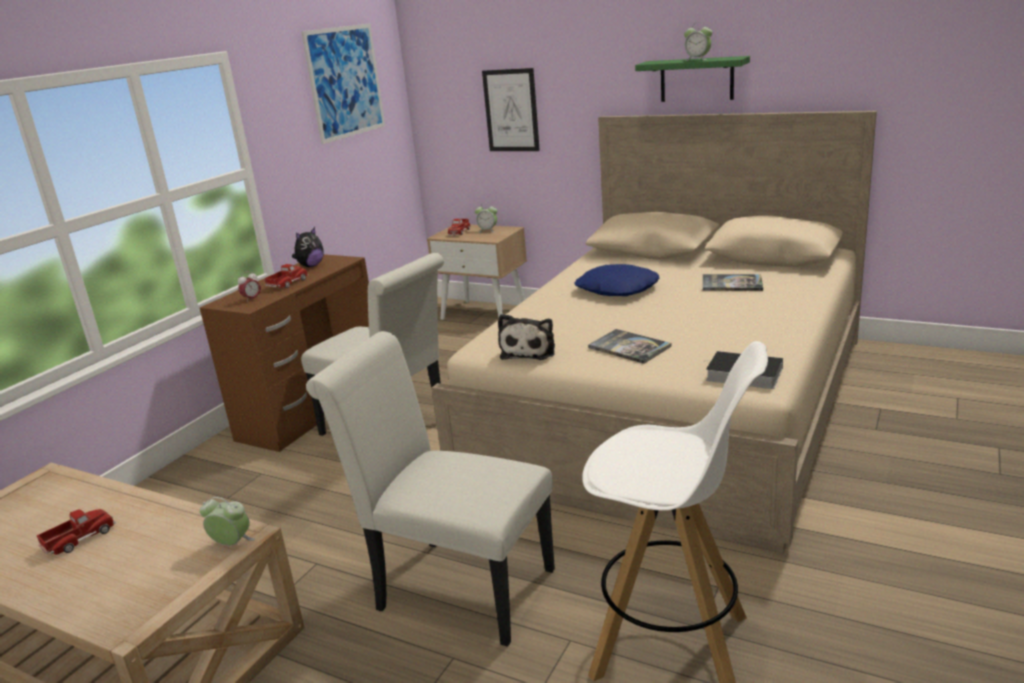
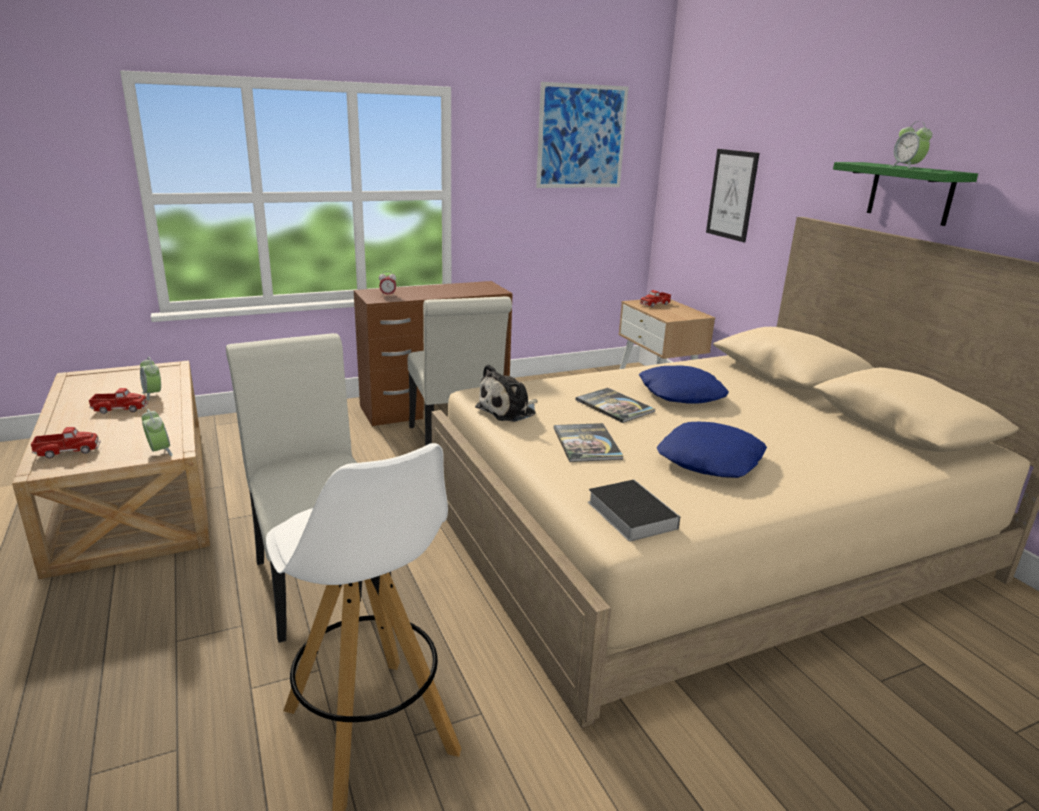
camera: 35 degrees right, 0 degrees up
toy truck [265,264,309,288] -> toy truck moved to [31,427,101,458]
plush toy [292,227,324,267] -> none
alarm clock [475,203,497,233] -> alarm clock moved to [140,357,161,400]
book [703,274,763,291] -> book moved to [575,388,655,423]
none -> blue pillow [657,422,767,478]

